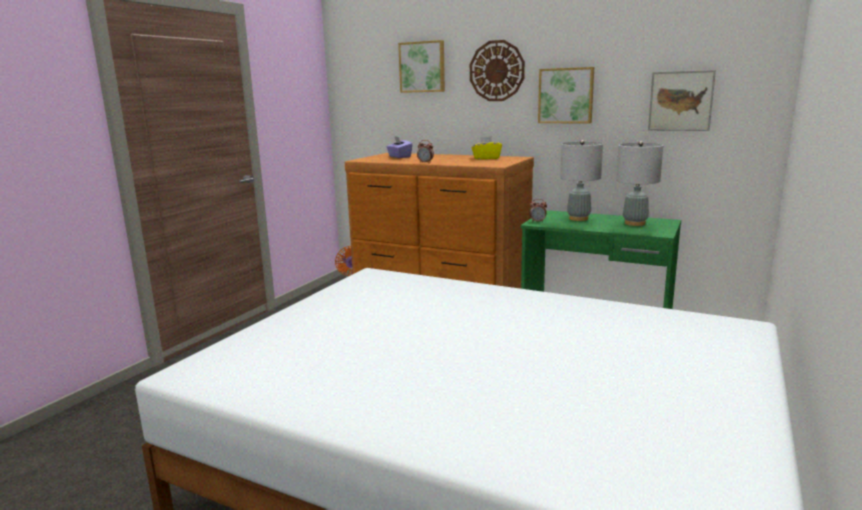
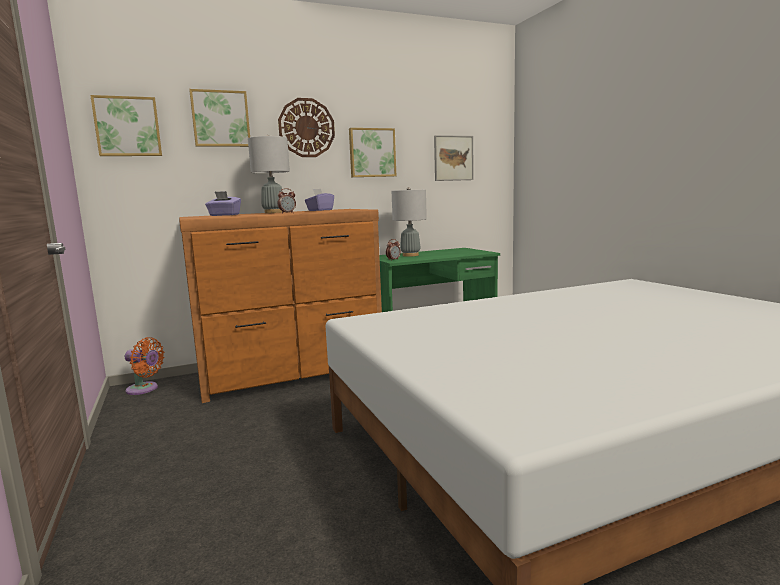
camera: 50 degrees left, 5 degrees down
yellow tissue box [471,136,502,160] -> purple tissue box [305,189,334,211]
grey table lamp [616,141,663,226] -> grey table lamp moved to [248,135,290,213]
none -> picture [90,95,162,156]

